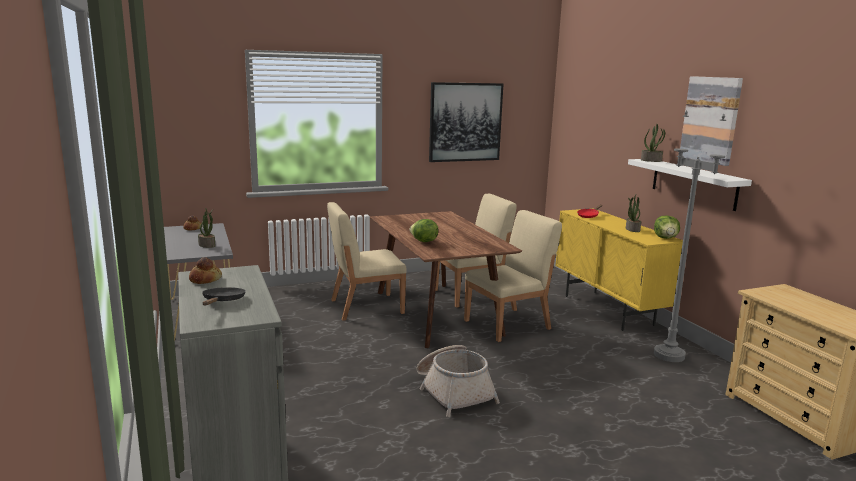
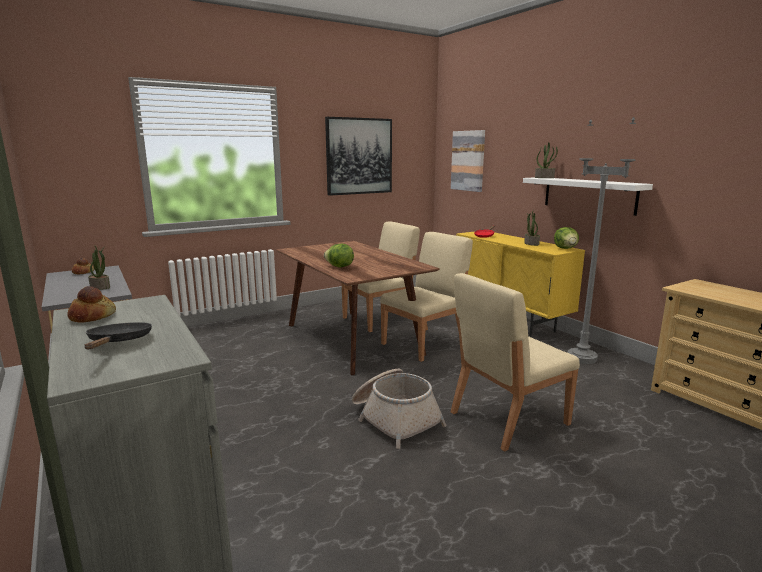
camera: 10 degrees left, 0 degrees up
beige chair [327,202,407,321] -> beige chair moved to [451,273,580,451]
picture [680,76,743,166] -> picture moved to [451,130,485,192]

